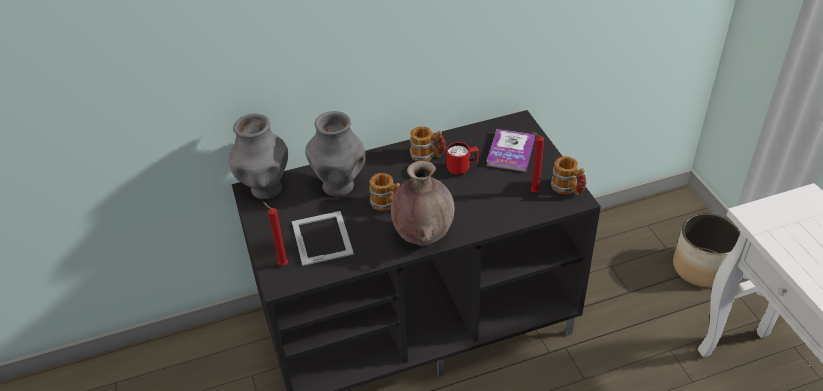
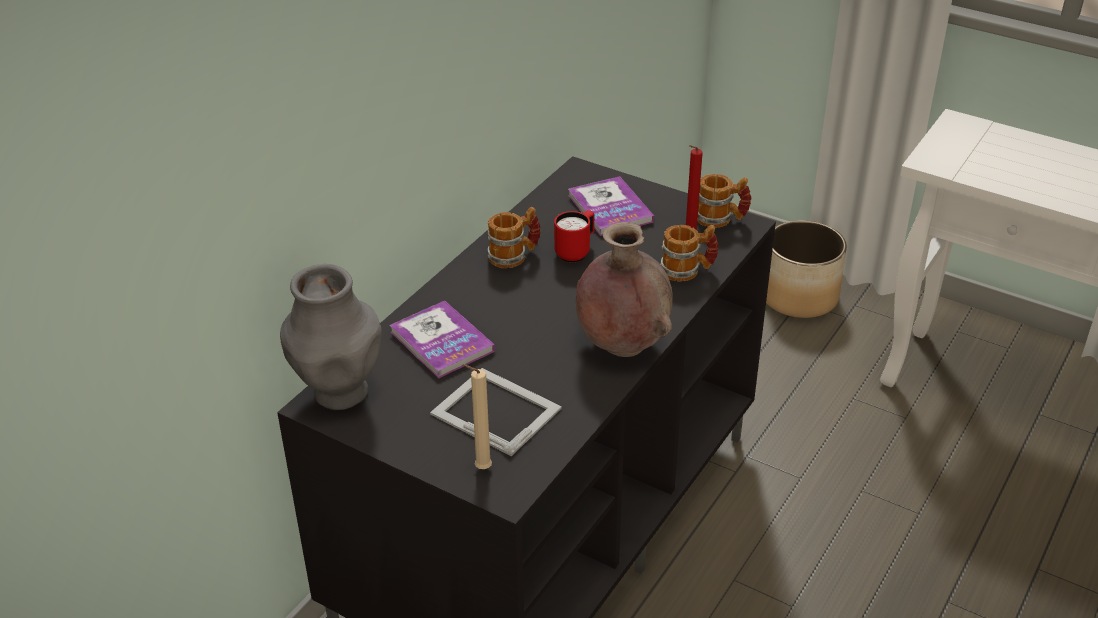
camera: 40 degrees left, 5 degrees down
red candle [263,202,288,266] -> beige candle [463,364,492,469]
grey vase [305,111,365,197] -> book [390,301,495,378]
mug [369,173,400,211] -> mug moved to [660,225,719,282]

